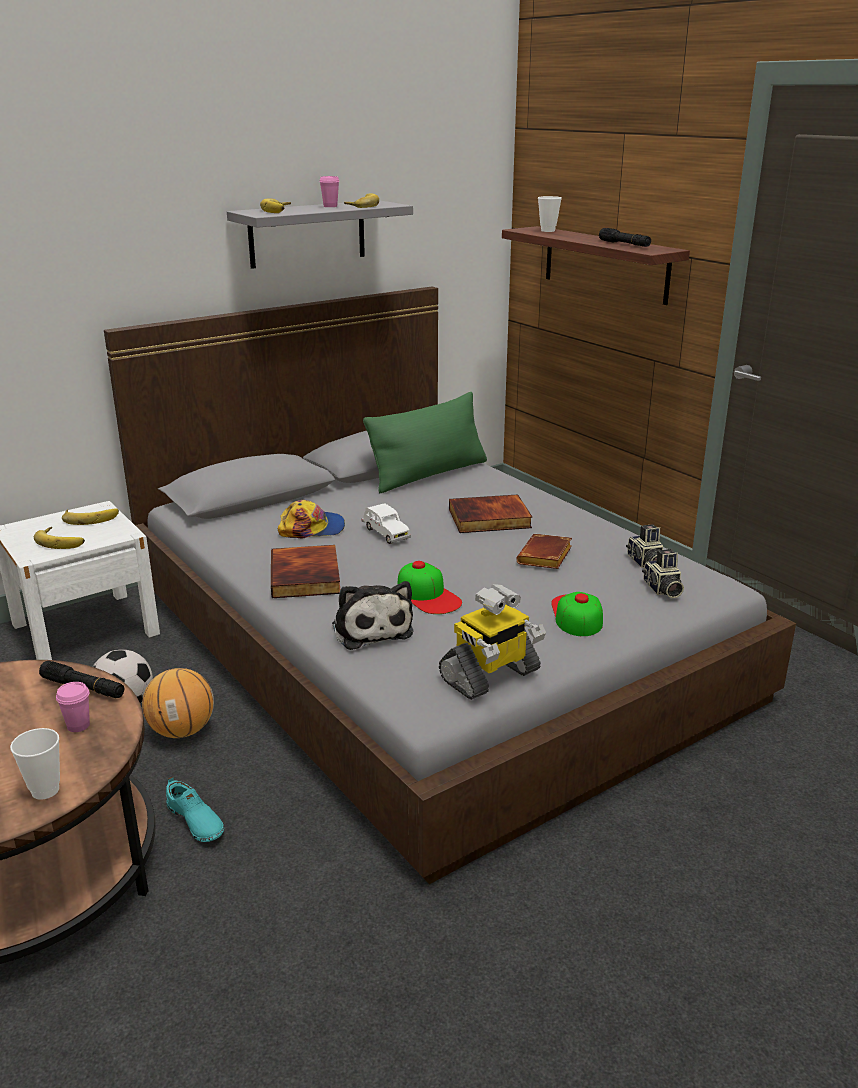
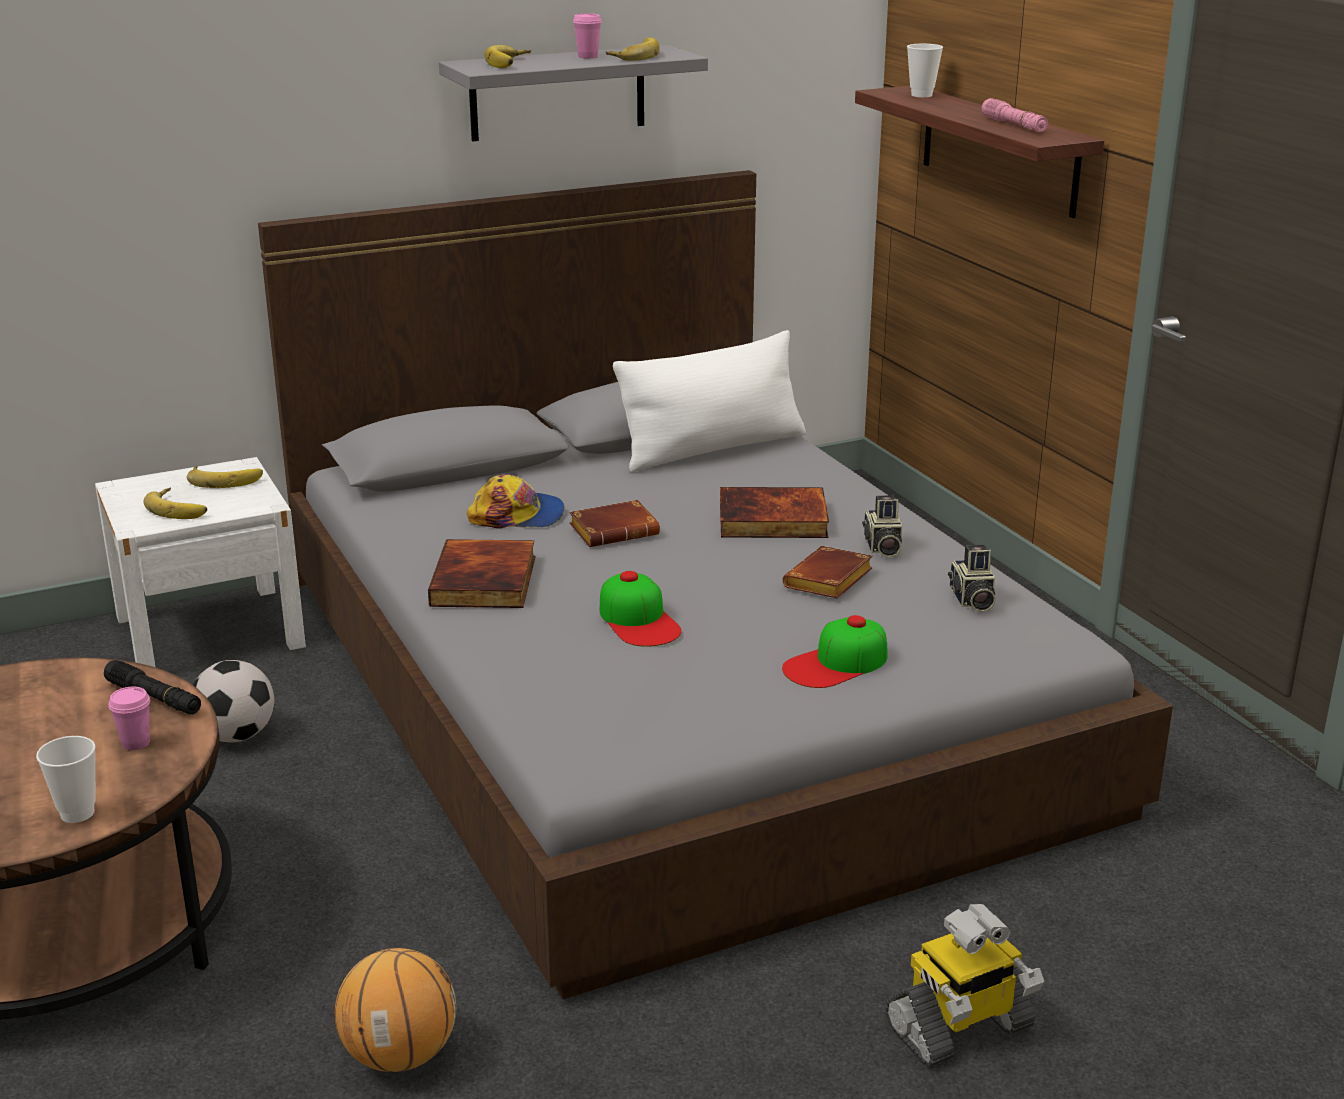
camera: 10 degrees right, 0 degrees up
basketball [142,668,214,738] -> basketball moved to [335,948,456,1072]
turquoise shoe [166,776,224,842] -> none
plush toy [332,581,414,650] -> none
white toy car [361,503,411,544] -> brown book [569,500,660,547]
green pillow [363,392,487,493] -> white pillow [613,330,806,472]
toy robot [439,584,546,700] -> toy robot moved to [885,904,1044,1067]
cap [551,592,603,636] -> cap turned 135 degrees counterclockwise [782,615,887,688]
black flashlight [599,228,651,247] -> pink flashlight [982,98,1048,132]
camera [642,549,684,598] -> camera moved to [862,495,903,557]

